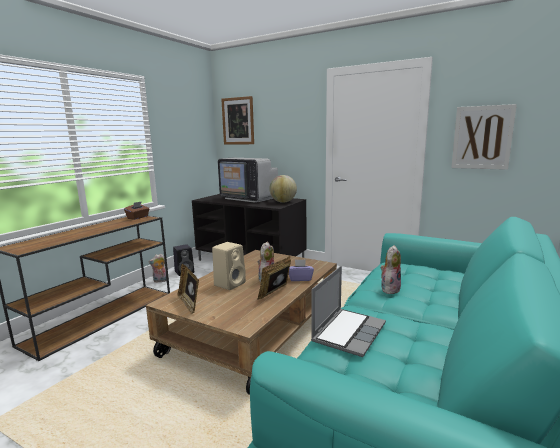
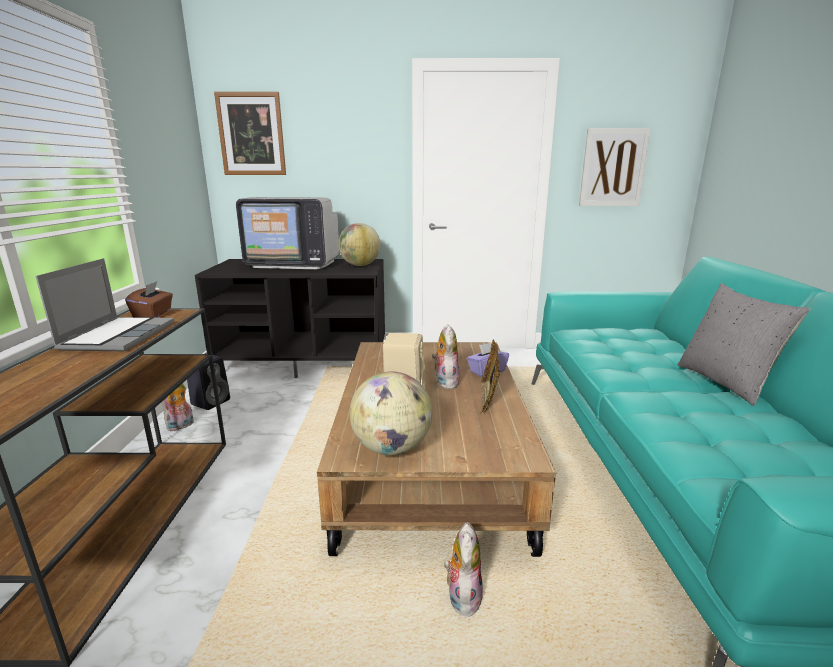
camera: 30 degrees left, 5 degrees up
picture frame [177,264,199,315] -> globe [349,371,432,455]
laptop [311,266,386,357] -> laptop moved to [35,258,174,351]
plush toy [380,245,401,294] -> plush toy moved to [444,522,483,618]
none -> grey pillow [678,283,811,406]

